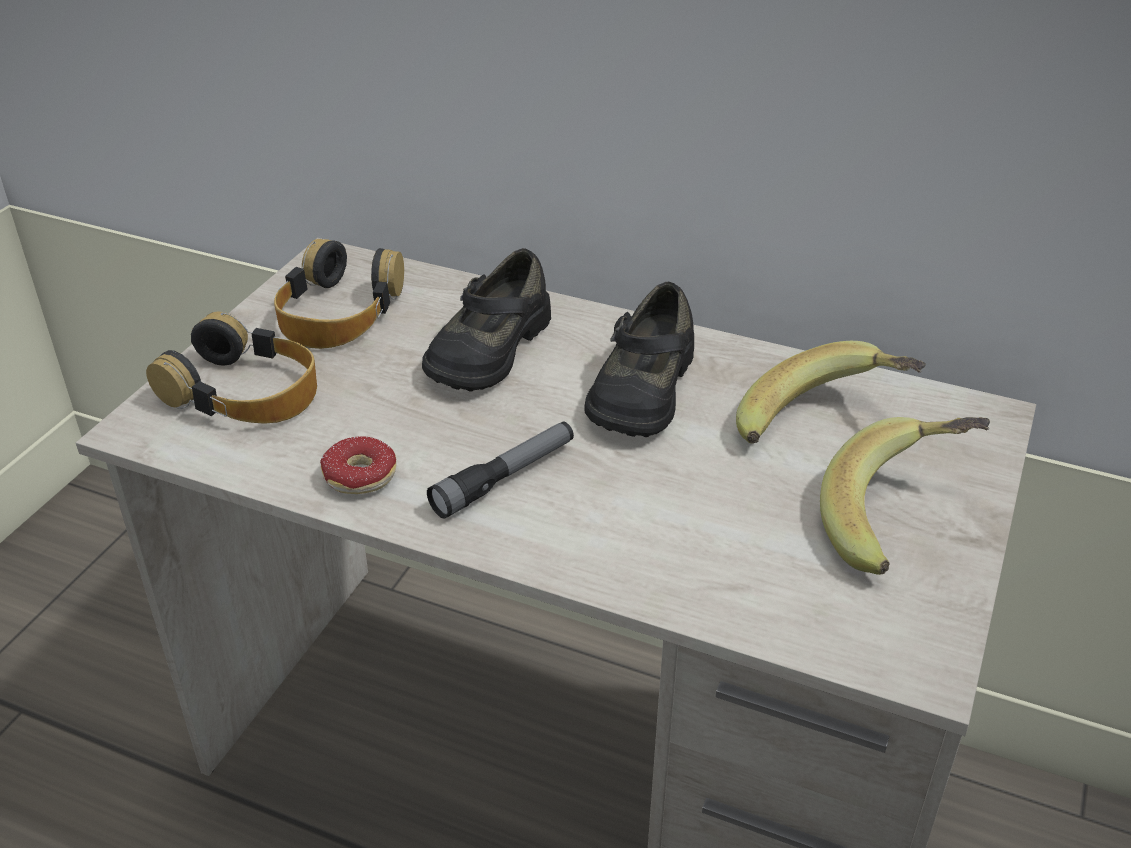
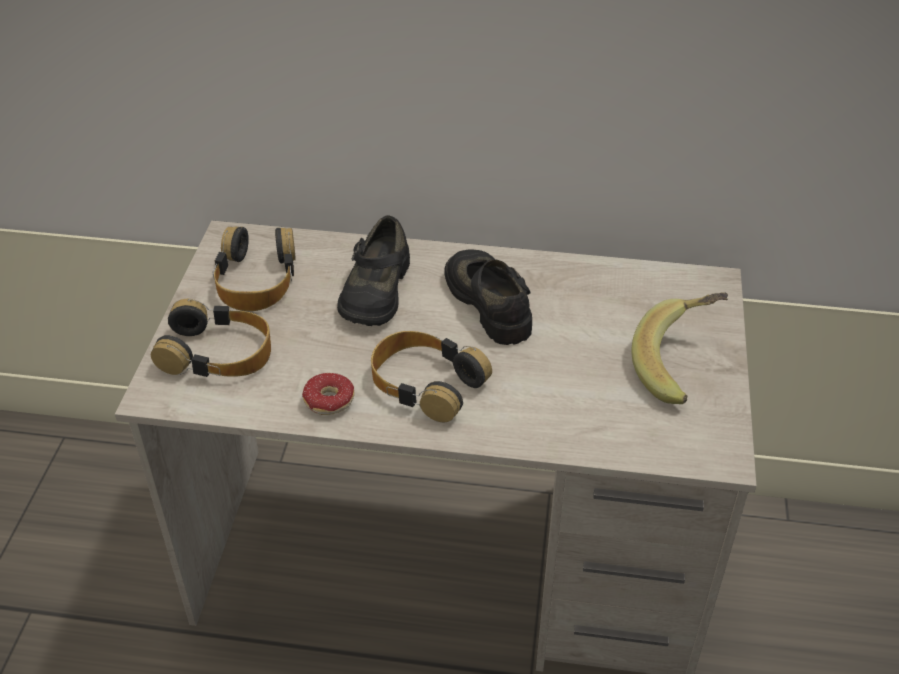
camera: 15 degrees left, 5 degrees up
flashlight [427,422,574,519] -> headphones [371,331,492,422]
black shoe [584,282,694,437] -> black shoe turned 150 degrees clockwise [445,249,532,345]
banana [736,341,926,444] -> none

